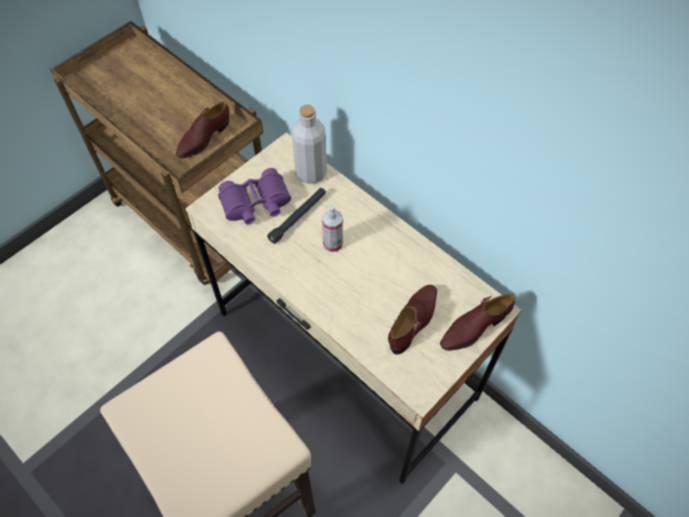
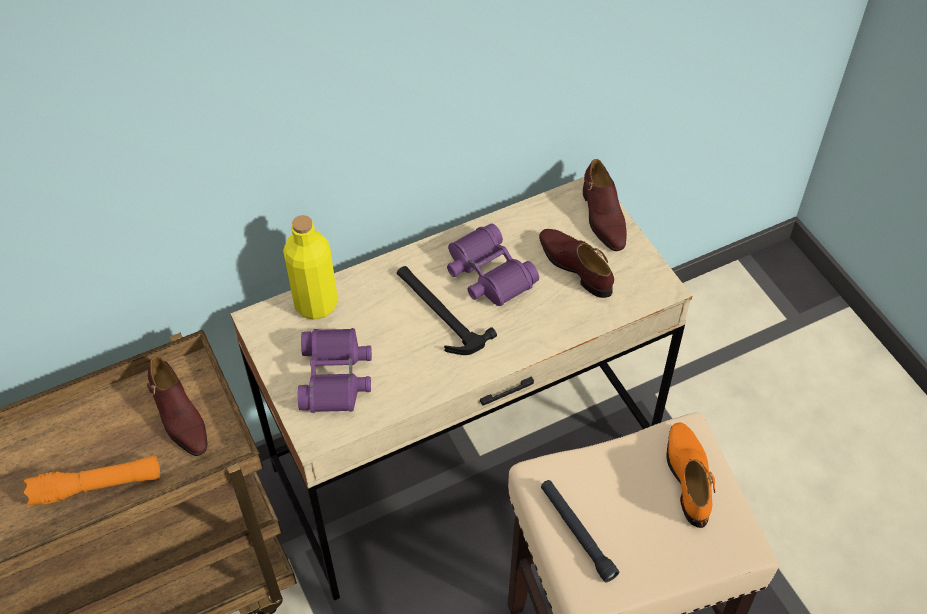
camera: 70 degrees left, 5 degrees down
black flashlight [267,188,326,244] -> black flashlight moved to [541,480,619,582]
grey bottle [292,105,327,184] -> yellow bottle [283,215,338,320]
spray bottle [322,205,343,252] -> hammer [397,266,497,355]
none -> orange flashlight [24,456,160,505]
none -> purple binoculars [447,223,539,306]
none -> orange shoe [667,422,715,528]

